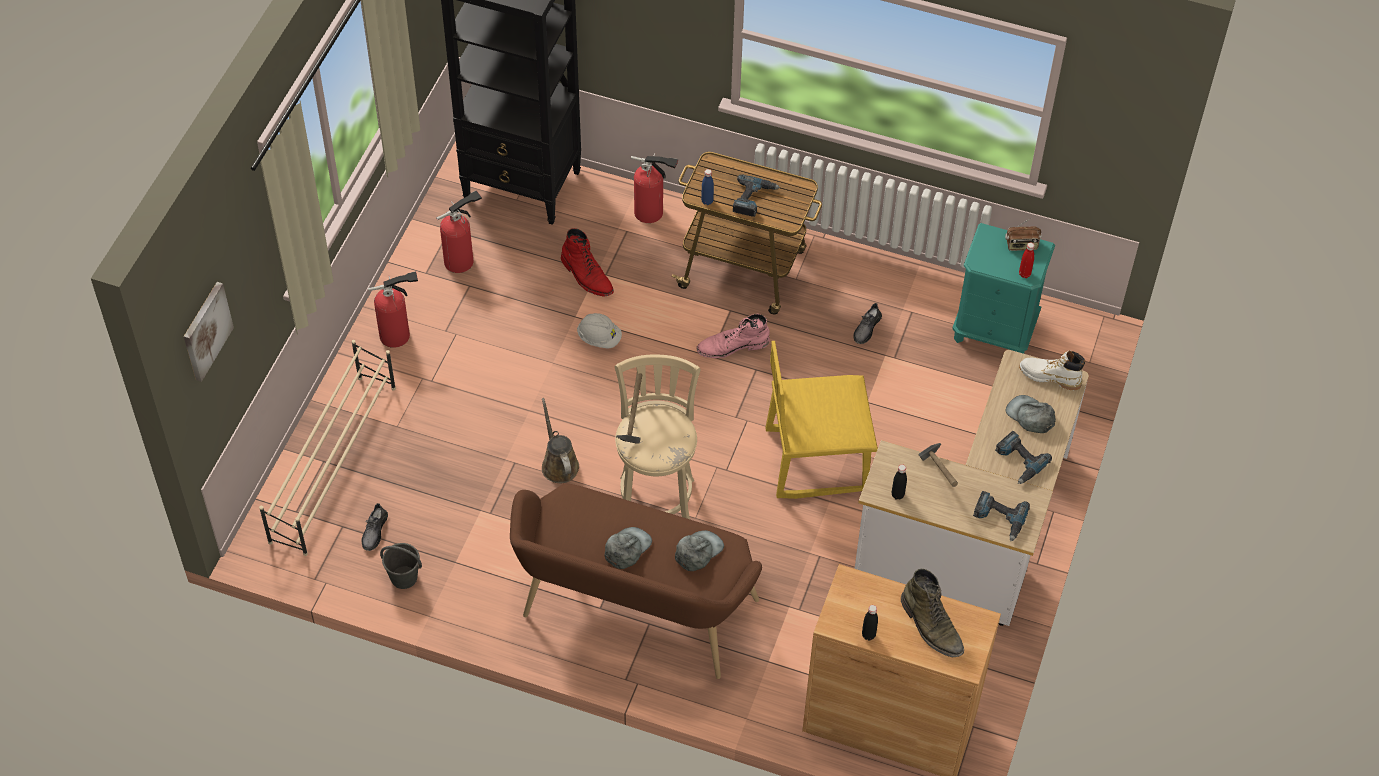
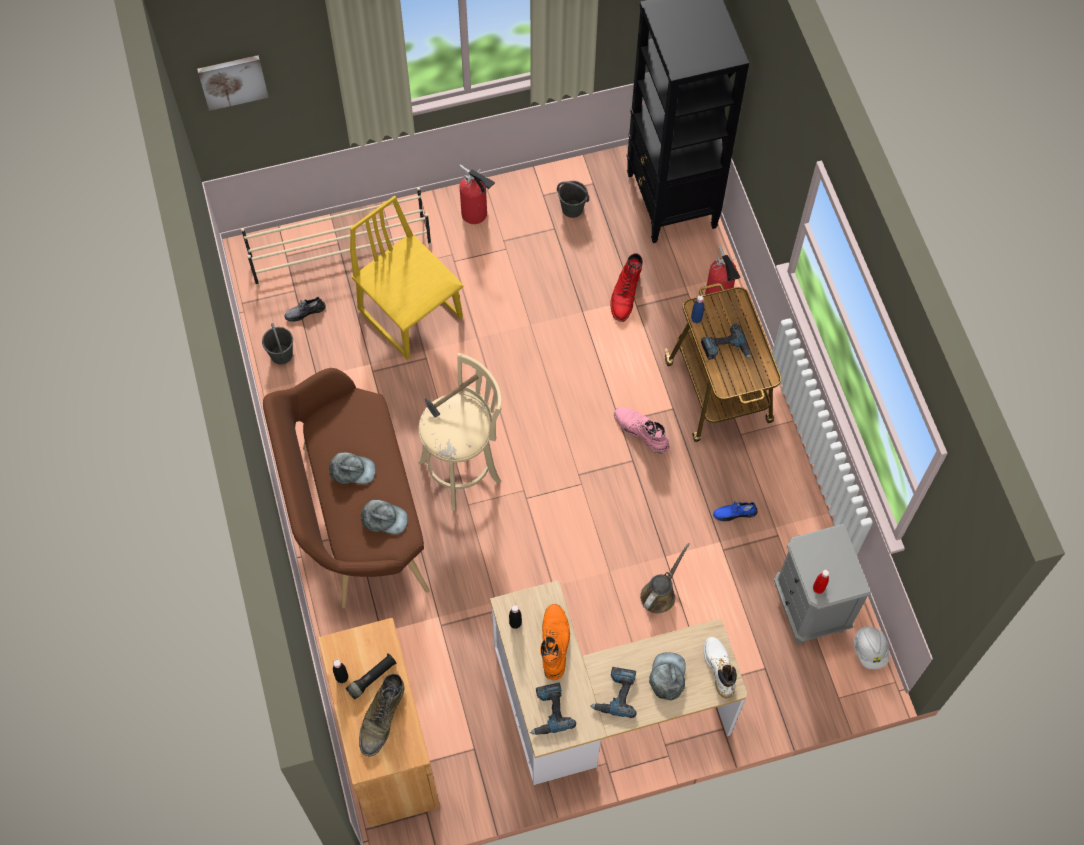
camera: 55 degrees right, 10 degrees up
fire extinguisher [436,190,482,273] -> grey bucket [557,181,589,218]
brown watering can [542,398,579,483] -> brown watering can moved to [640,543,690,614]
white hard hat [577,313,622,349] -> white hard hat moved to [854,627,889,669]
yellow chair [766,341,878,499] -> yellow chair moved to [350,196,463,360]
grey shoe [853,303,882,344] -> blue shoe [713,501,758,521]
hammer [919,443,958,487] -> orange boot [540,604,570,680]
turquoise nightstand [952,223,1055,354] -> grey nightstand [774,524,871,644]
radio [1005,218,1042,251] -> none
none -> black flashlight [346,653,397,699]

